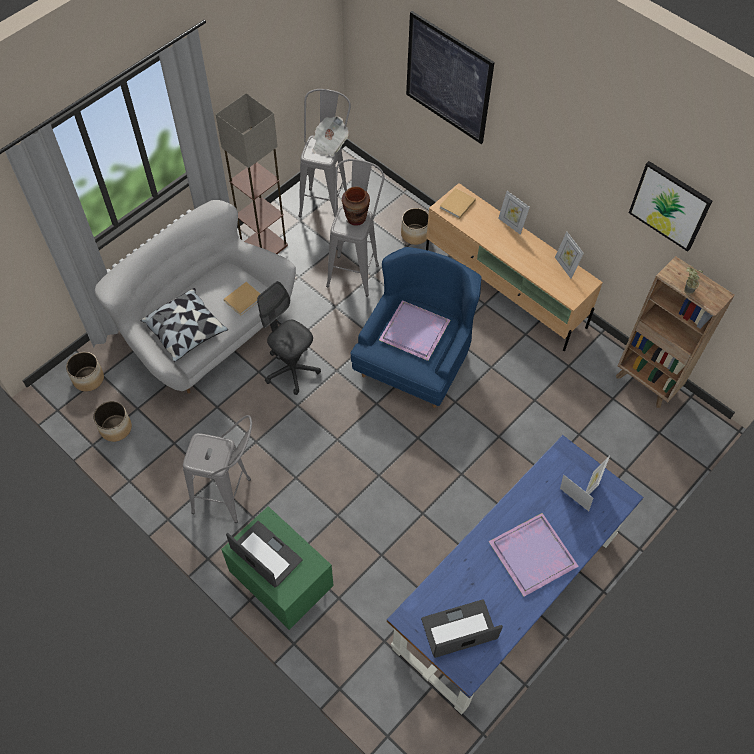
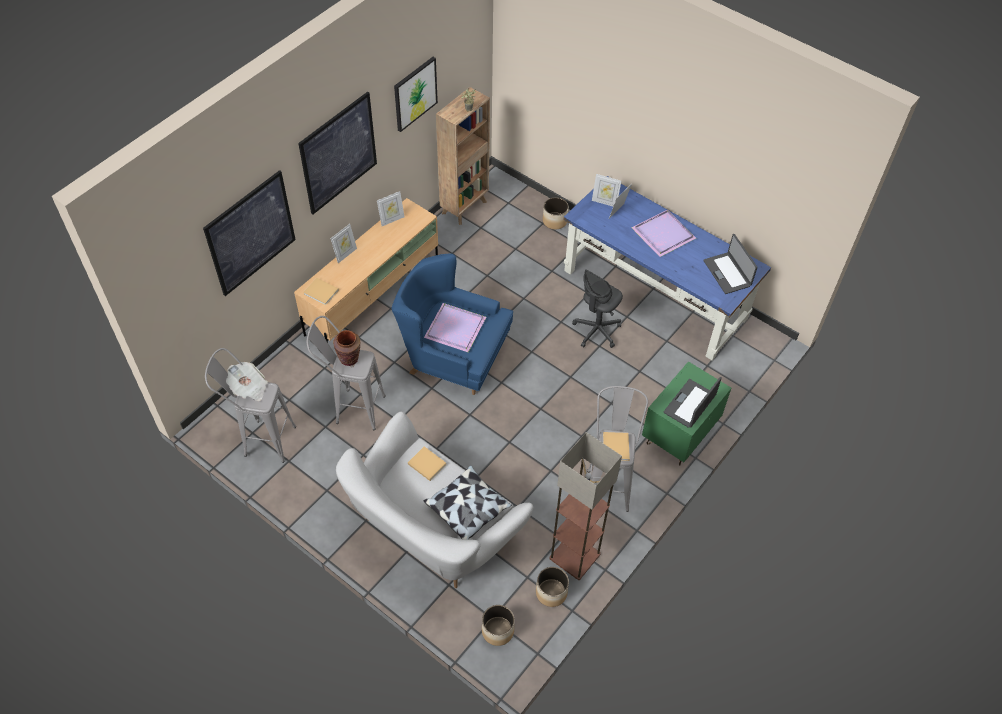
camera: 95 degrees left, 5 degrees down
floor lamp [216,93,288,254] -> floor lamp moved to [549,432,622,580]
grey office chair [257,281,321,395] -> grey office chair moved to [572,269,623,348]
planter [401,208,428,245] -> planter moved to [543,197,568,230]
none -> picture [298,92,377,214]
none -> beige book [603,432,630,461]

